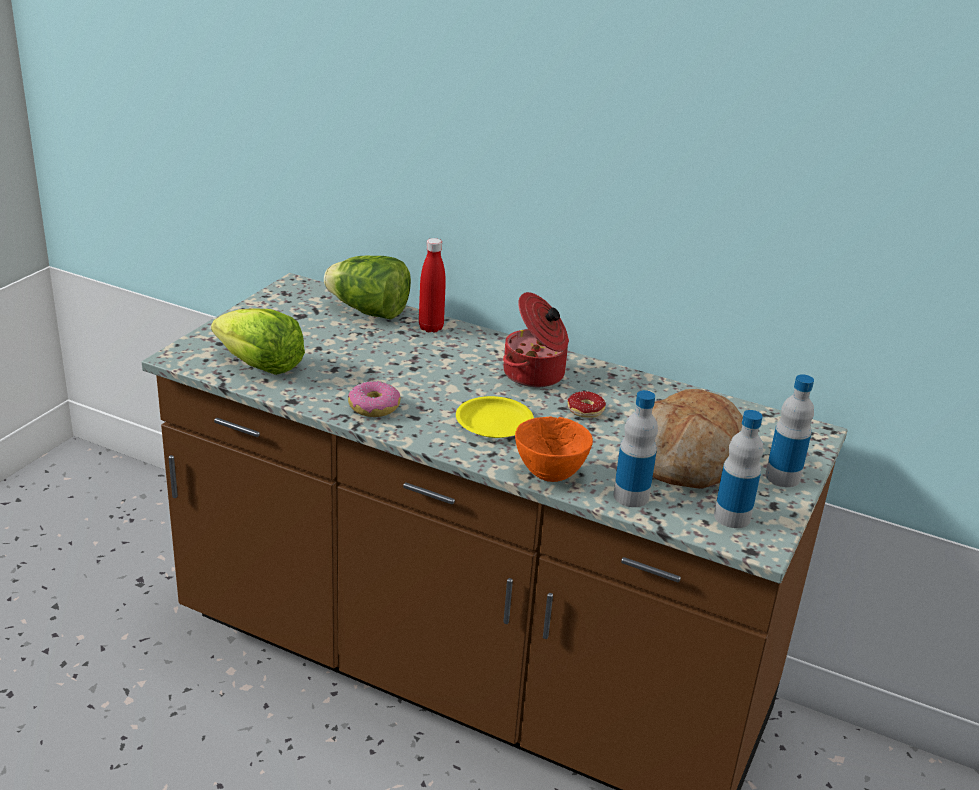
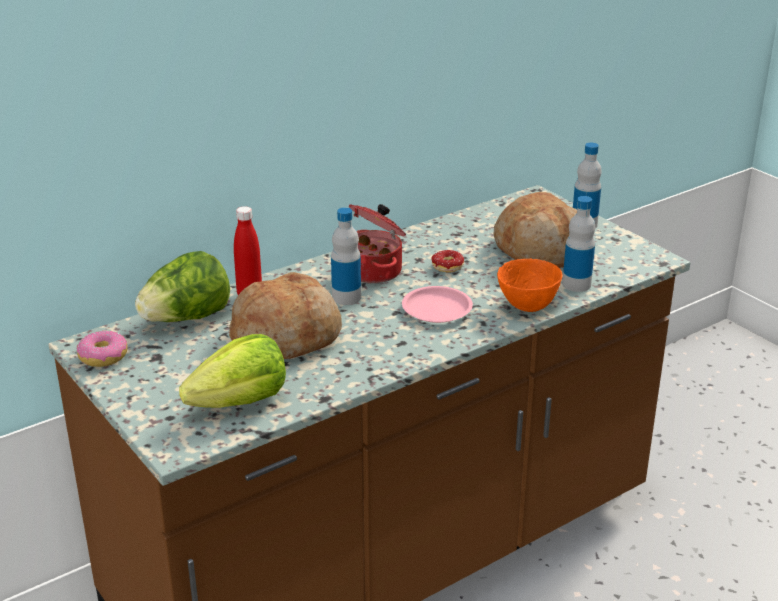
camera: 60 degrees left, 0 degrees up
donut [348,381,400,417] -> donut moved to [77,330,128,367]
yellow plate [456,396,534,438] -> pink plate [402,286,473,323]
bottle [714,410,763,528] -> bottle moved to [331,207,361,305]
none -> bread [229,272,342,359]

